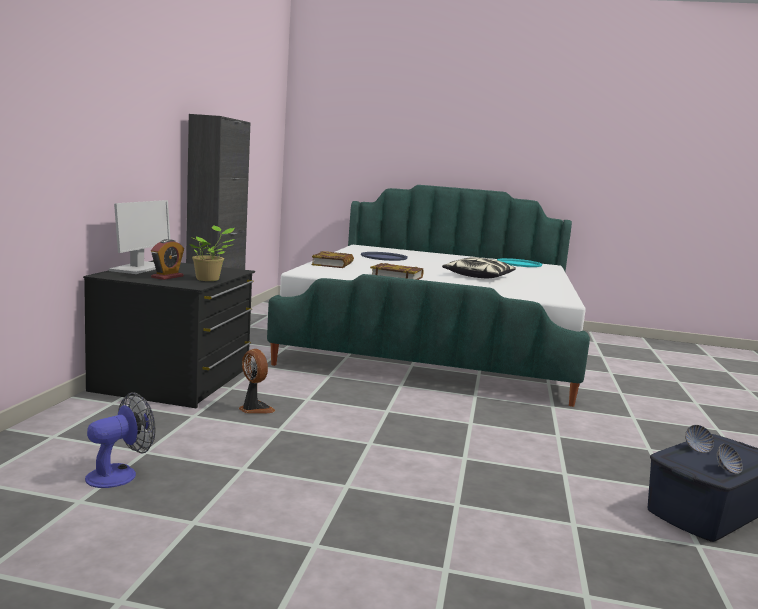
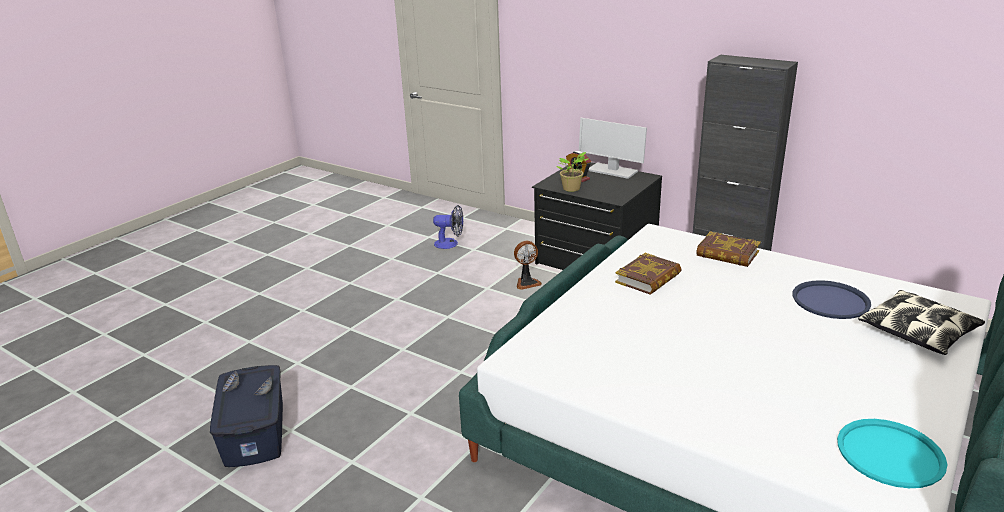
camera: 115 degrees right, 15 degrees up
fan [85,392,156,488] -> fan turned 60 degrees counterclockwise [433,205,463,249]
pillow [442,257,516,278] -> pillow moved to [858,290,985,355]

